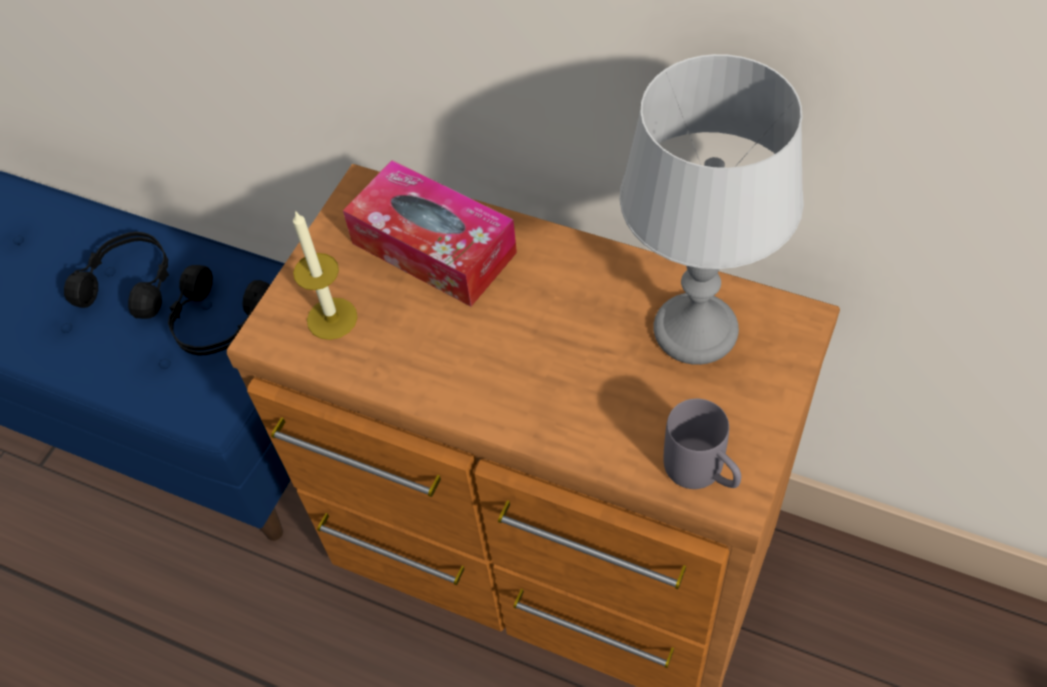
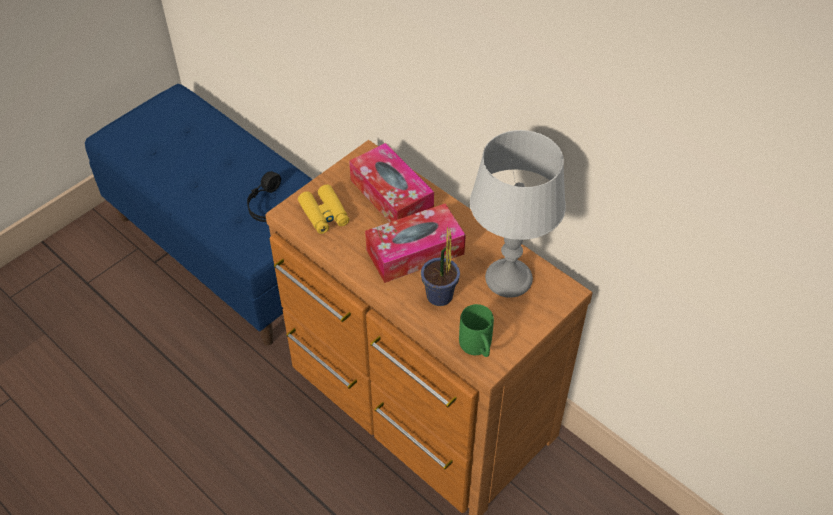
camera: 15 degrees right, 5 degrees down
black headphones [64,232,169,319] -> none
candle [293,210,358,340] -> yellow binoculars [298,184,349,234]
grey mug [664,399,741,489] -> green mug [459,304,494,357]
none -> tissue box [365,204,466,283]
none -> potted plant [421,226,460,306]

